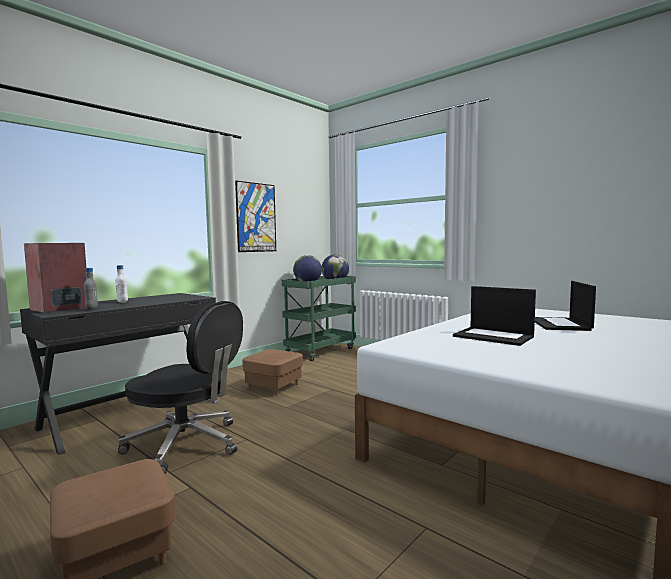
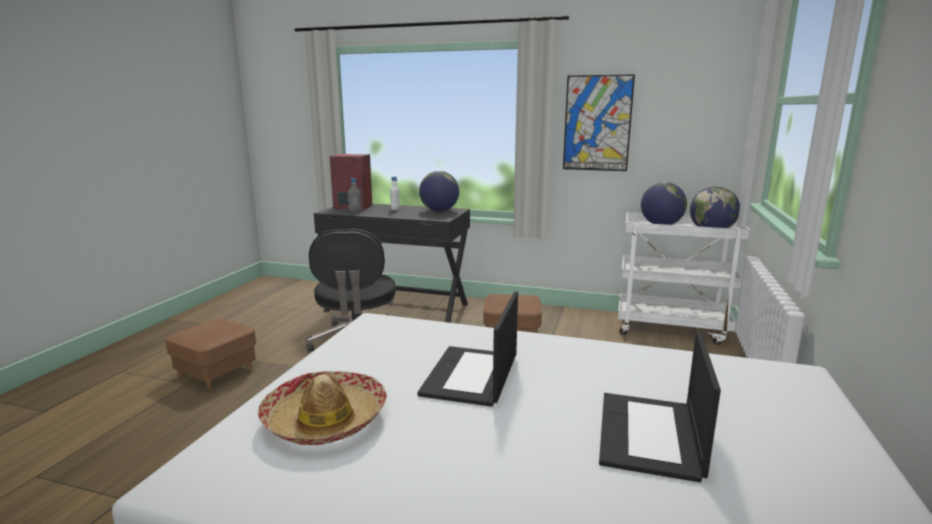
camera: 65 degrees right, 10 degrees up
green cart [282,276,356,361] -> white cart [618,212,750,345]
laptop [535,281,596,331] -> laptop turned 60 degrees counterclockwise [599,331,721,483]
none -> hat [258,371,387,445]
none -> globe [419,171,459,212]

